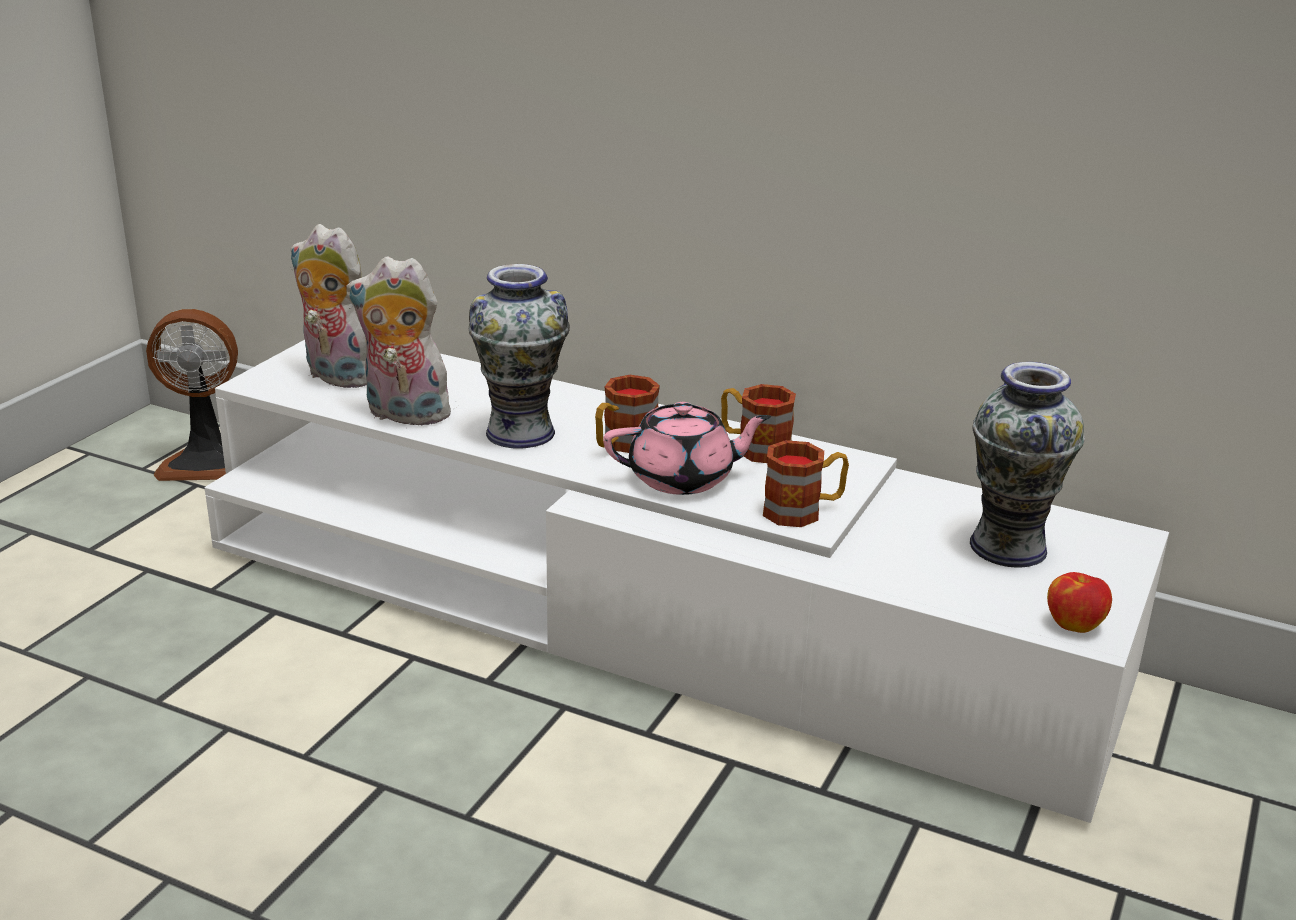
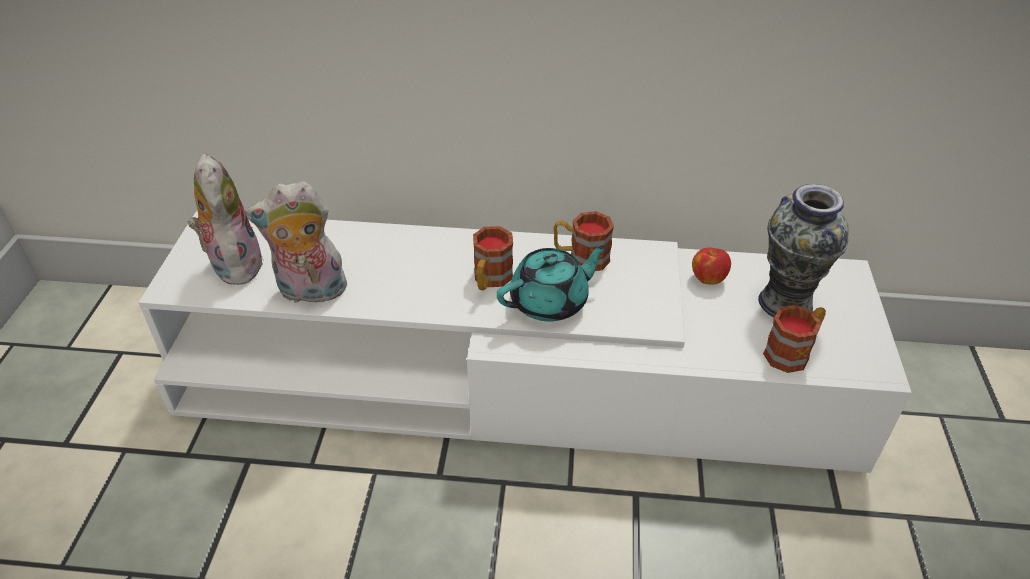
camera: 20 degrees left, 15 degrees up
fan [146,309,238,481] -> none
plush toy [291,224,367,388] -> plush toy turned 60 degrees clockwise [188,153,264,285]
vase [469,264,570,449] -> none
pink teapot [603,402,771,495] -> turquoise teapot [496,245,608,322]
mug [763,440,849,527] -> mug moved to [763,305,826,373]
apple [1047,572,1112,633] -> apple moved to [692,248,731,284]

